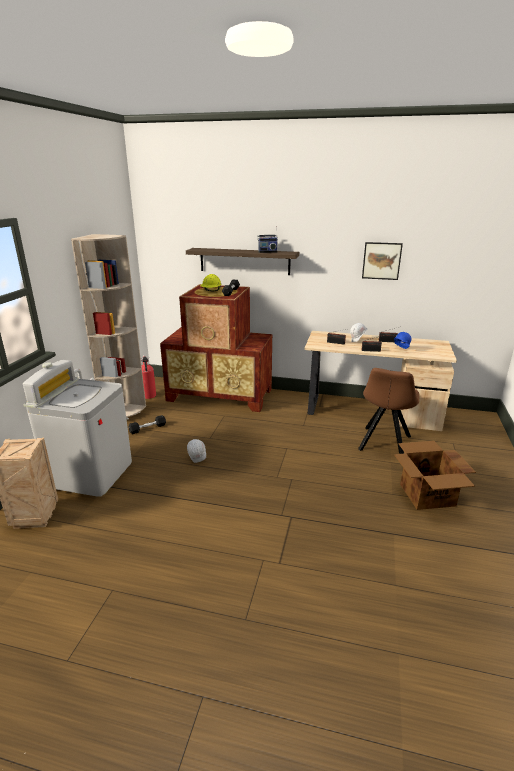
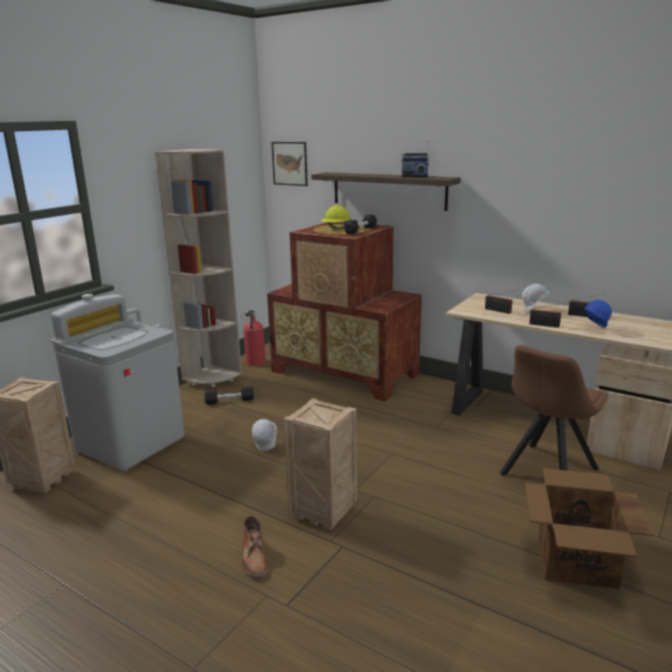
camera: 20 degrees right, 5 degrees down
picture [362,242,403,280] -> picture moved to [271,142,308,186]
none -> brown boot [242,516,268,579]
none -> crate [284,398,357,531]

